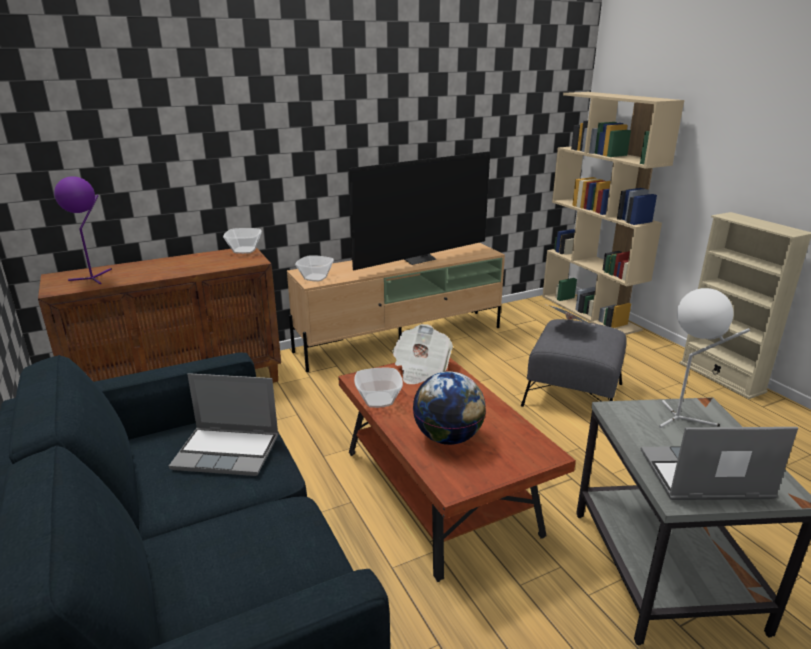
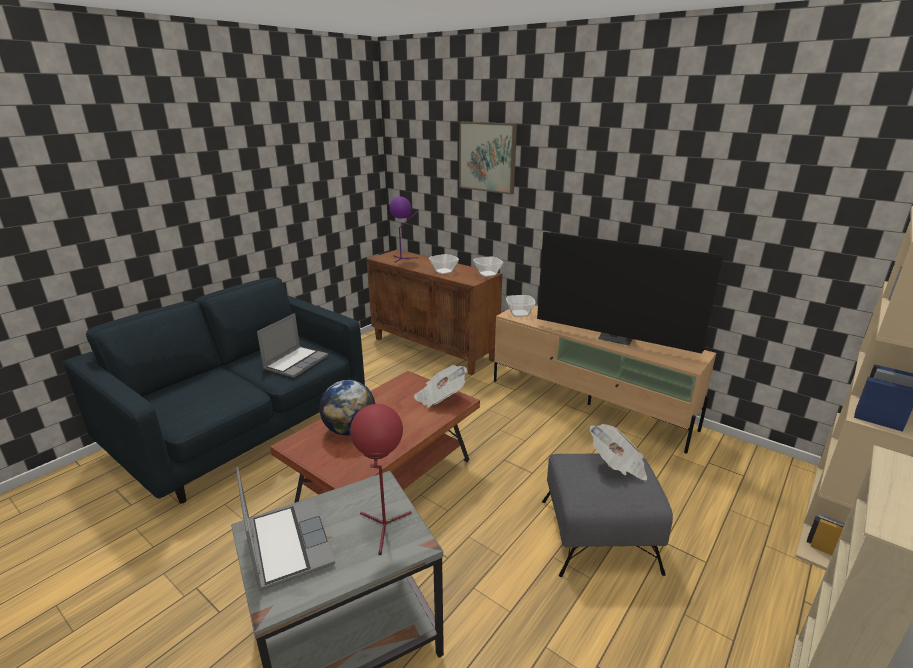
camera: 65 degrees right, 0 degrees up
laptop [169,373,279,476] -> laptop turned 135 degrees counterclockwise [257,313,328,378]
bowl [354,368,403,408] -> bowl moved to [429,254,459,274]
white table lamp [659,288,750,428] -> red table lamp [350,404,412,555]
none -> picture [459,122,517,194]

